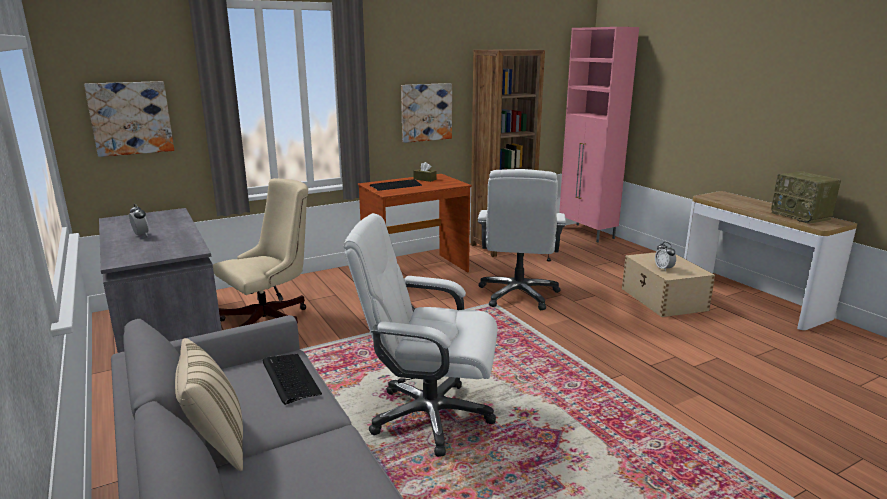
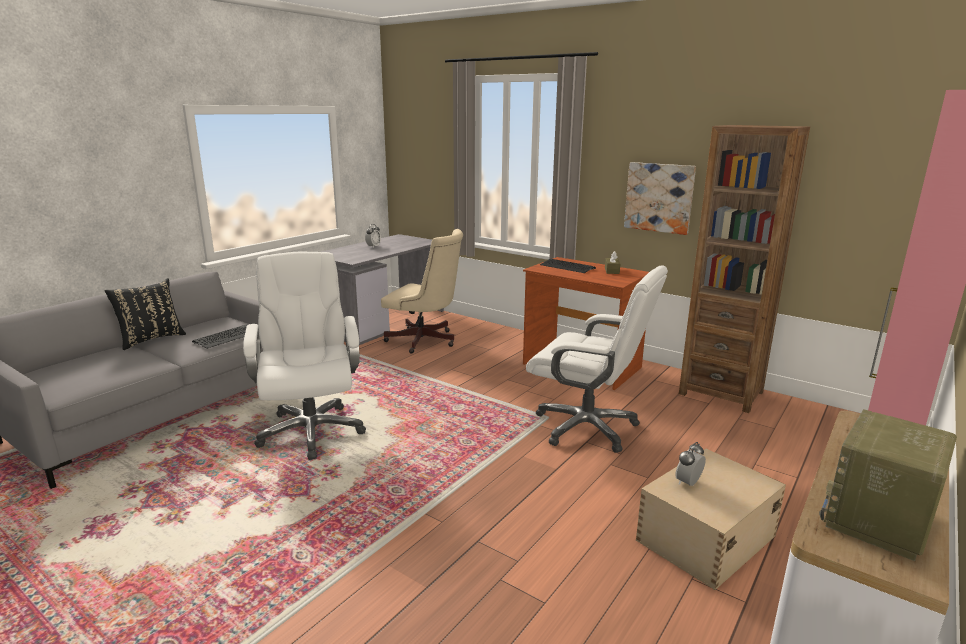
camera: 65 degrees right, 0 degrees up
picture [84,81,174,157] -> none
beige pillow [175,338,243,471] -> black pillow [105,278,186,350]
white office chair [478,169,566,310] -> white office chair turned 135 degrees counterclockwise [526,265,668,453]

